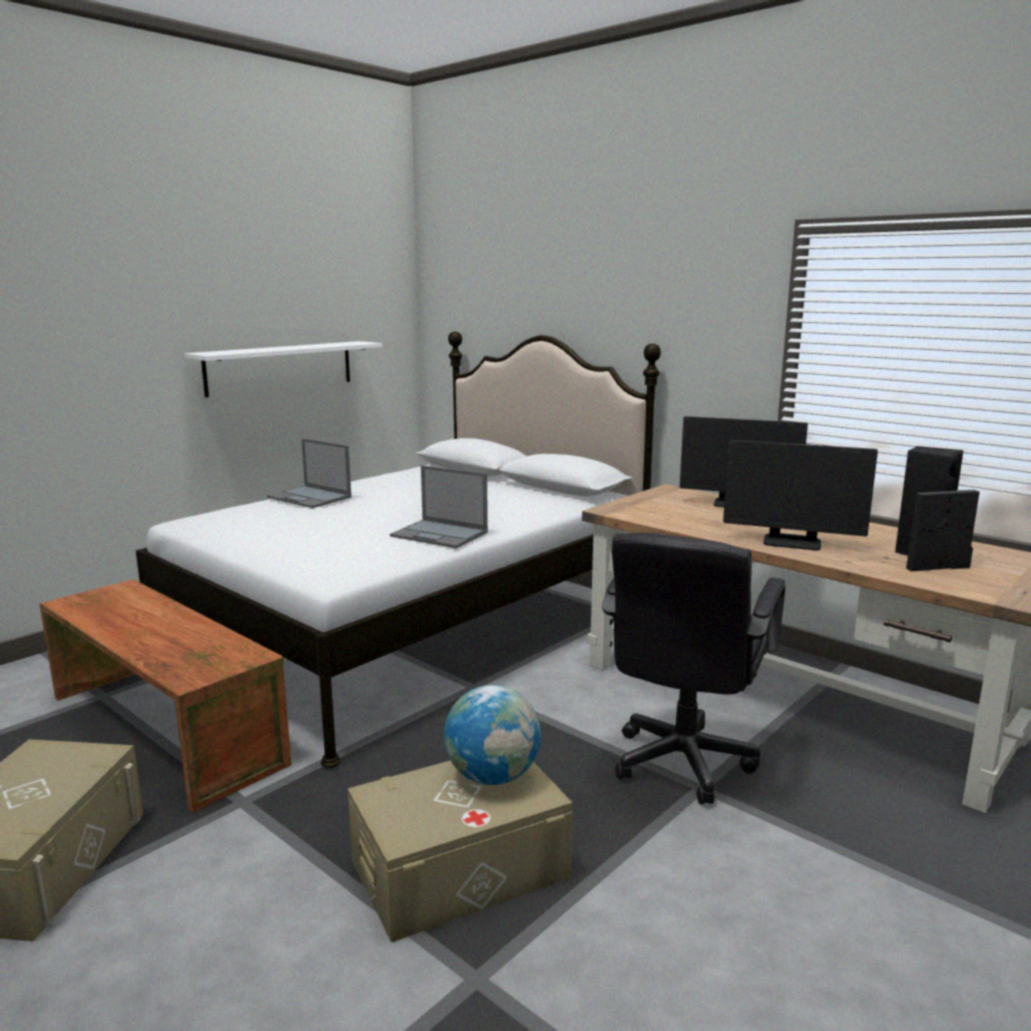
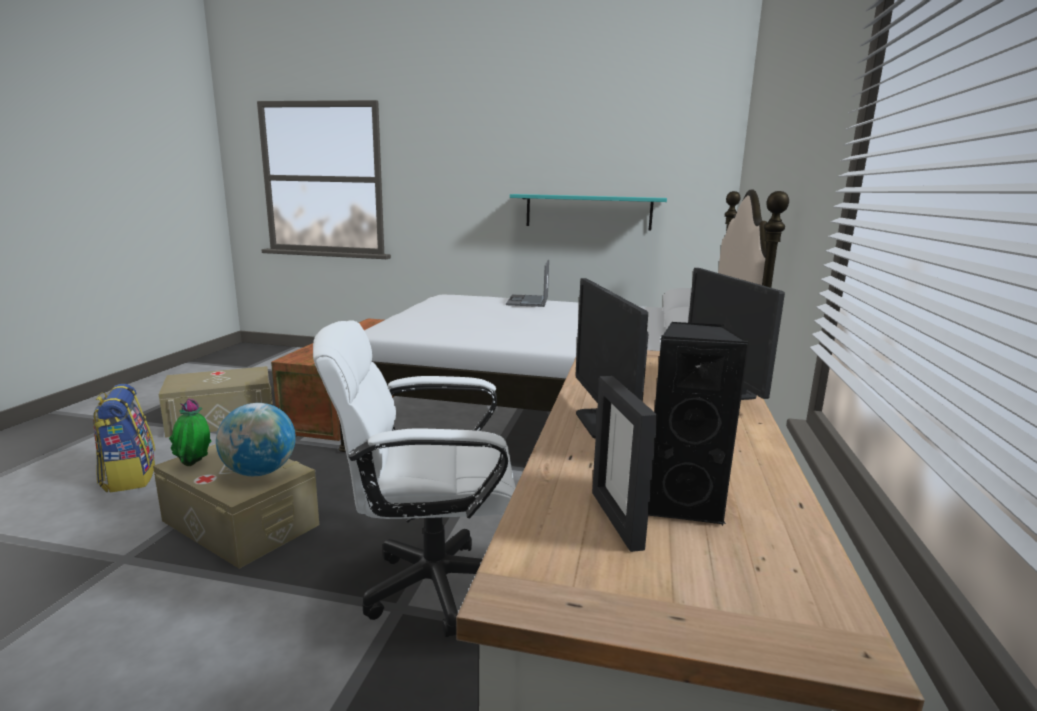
camera: 60 degrees right, 0 degrees up
white shelf [184,341,382,397] -> turquoise shelf [510,194,667,231]
laptop [390,465,488,548] -> none
black office chair [602,533,785,805] -> white office chair [313,320,516,637]
picture frame [906,490,980,571] -> picture frame turned 150 degrees counterclockwise [592,376,658,552]
none -> backpack [93,384,155,492]
none -> potted plant [169,399,211,466]

